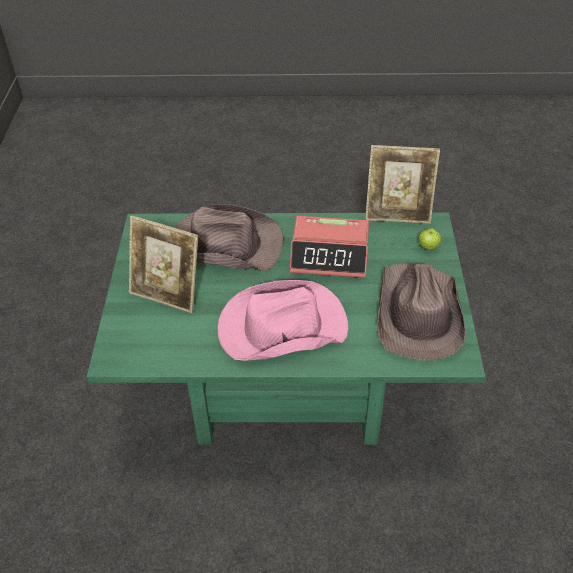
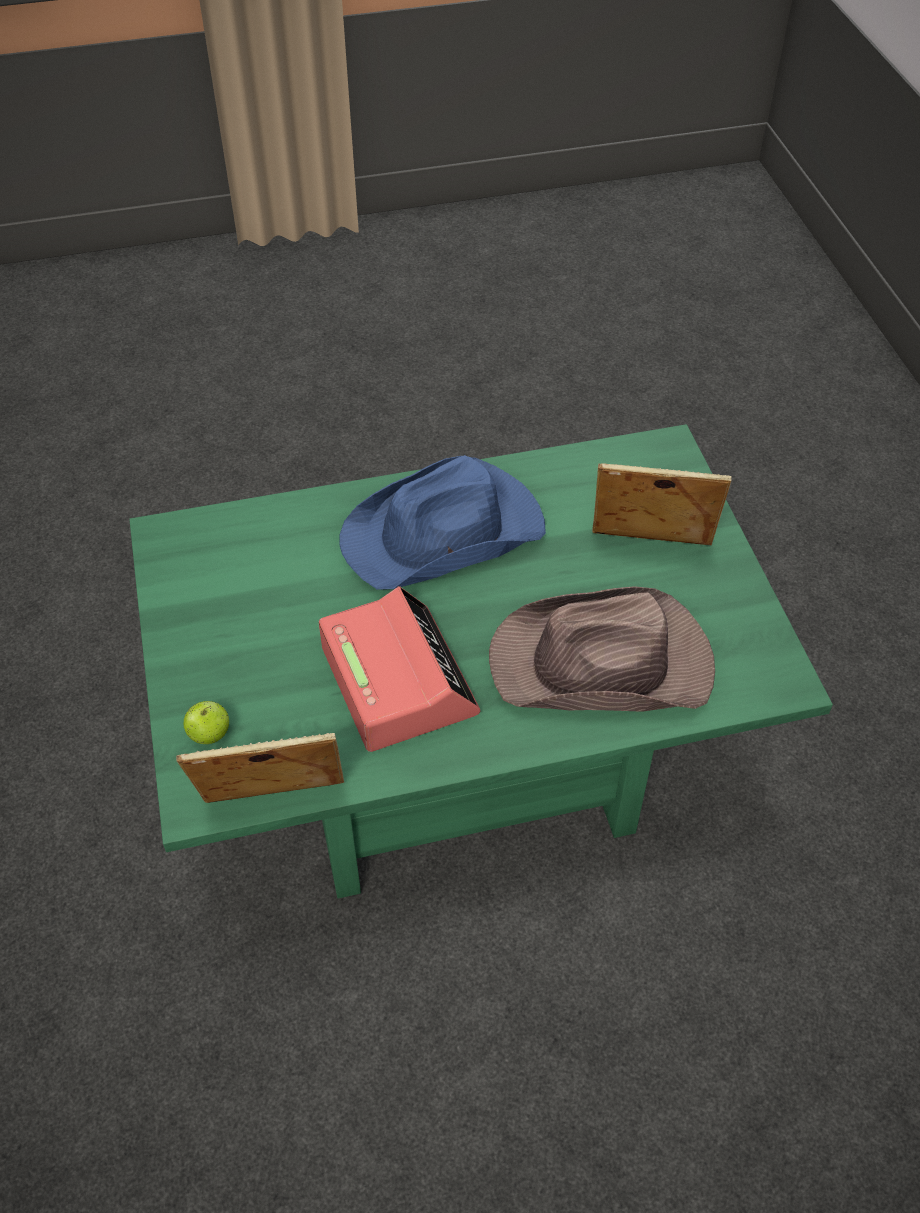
camera: 165 degrees right, 5 degrees up
pink hat [218,280,348,361] -> blue hat [339,455,546,590]
alarm clock [290,216,369,278] -> alarm clock turned 75 degrees clockwise [319,586,481,752]
brown hat [377,264,466,361] -> none

